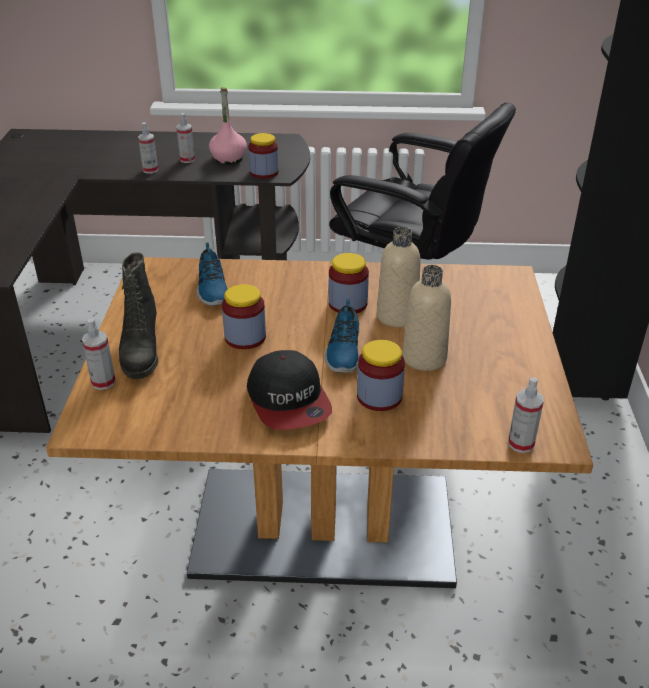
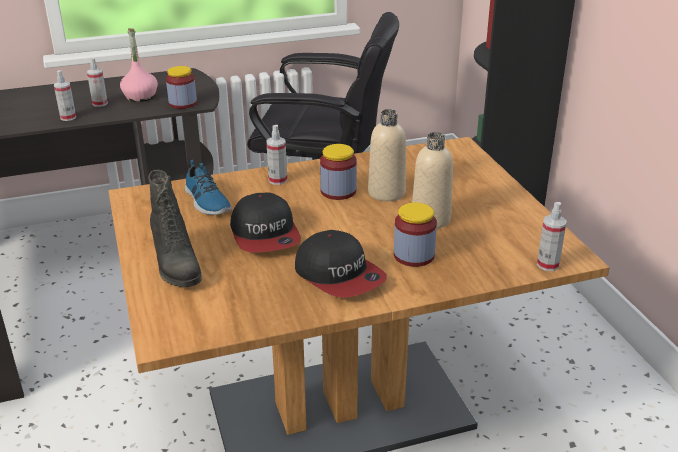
camera: 20 degrees left, 5 degrees down
spray bottle [82,319,116,390] -> spray bottle moved to [266,125,287,185]
jar [222,284,266,349] -> cap [230,193,301,252]
shoe [325,299,359,373] -> none

